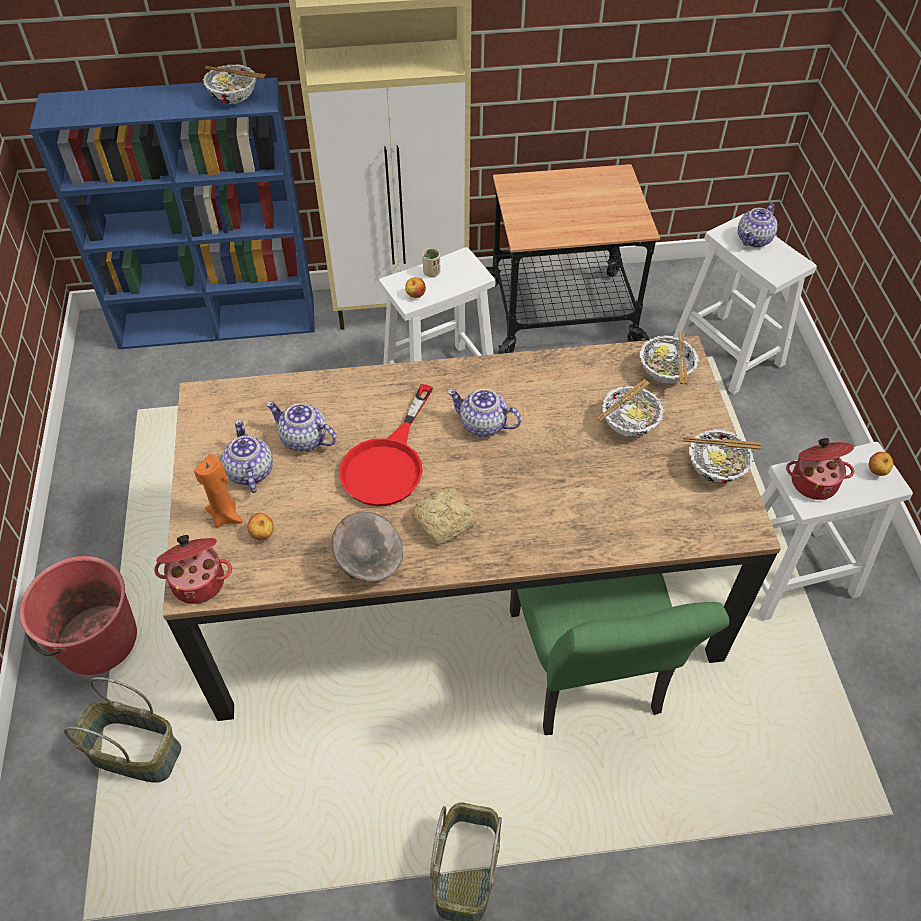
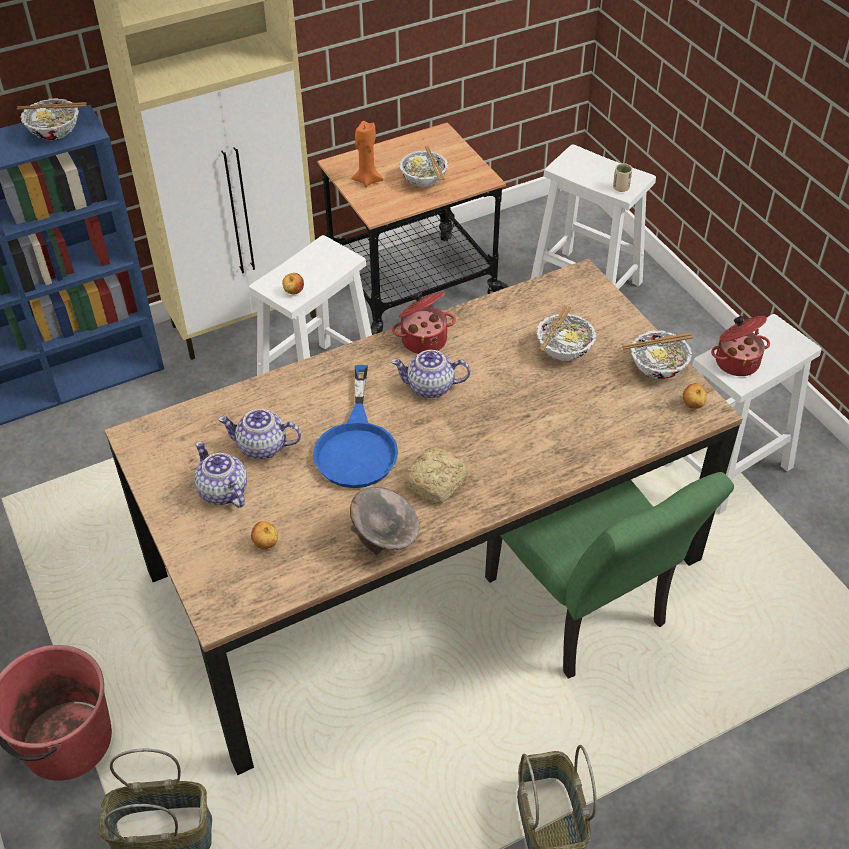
camera: 20 degrees left, 5 degrees down
cooking pot [154,535,232,604] -> cooking pot moved to [392,292,456,354]
orange candle [194,454,243,527] -> orange candle moved to [351,121,384,187]
red frying pan [339,384,433,506] -> blue frying pan [313,365,398,488]
beige cup [422,248,440,277] -> beige cup moved to [613,163,633,192]
bowl [639,332,699,384] -> bowl moved to [399,146,448,187]
teapot [738,203,777,247] -> none
apple [869,452,894,476] -> apple moved to [683,383,707,409]

